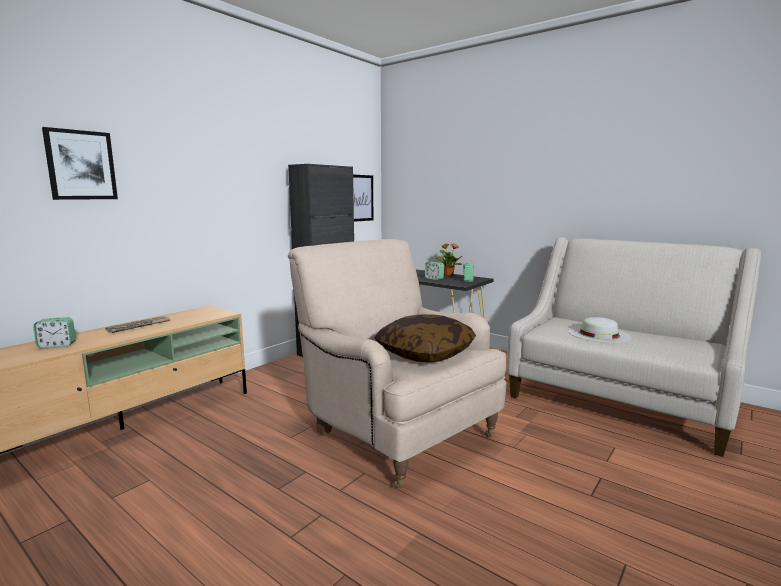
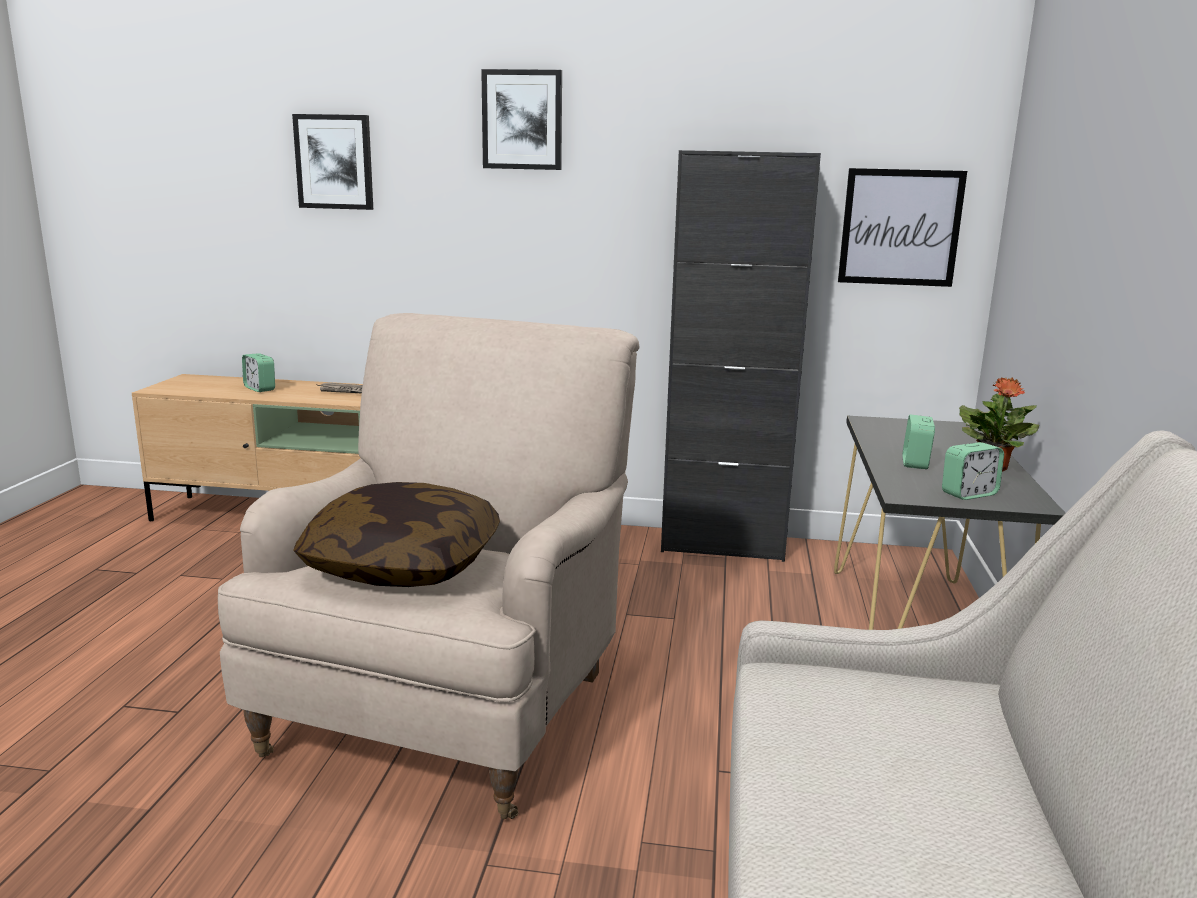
camera: 60 degrees right, 5 degrees up
white hat [568,317,632,343] -> none
none -> picture [481,69,562,170]

